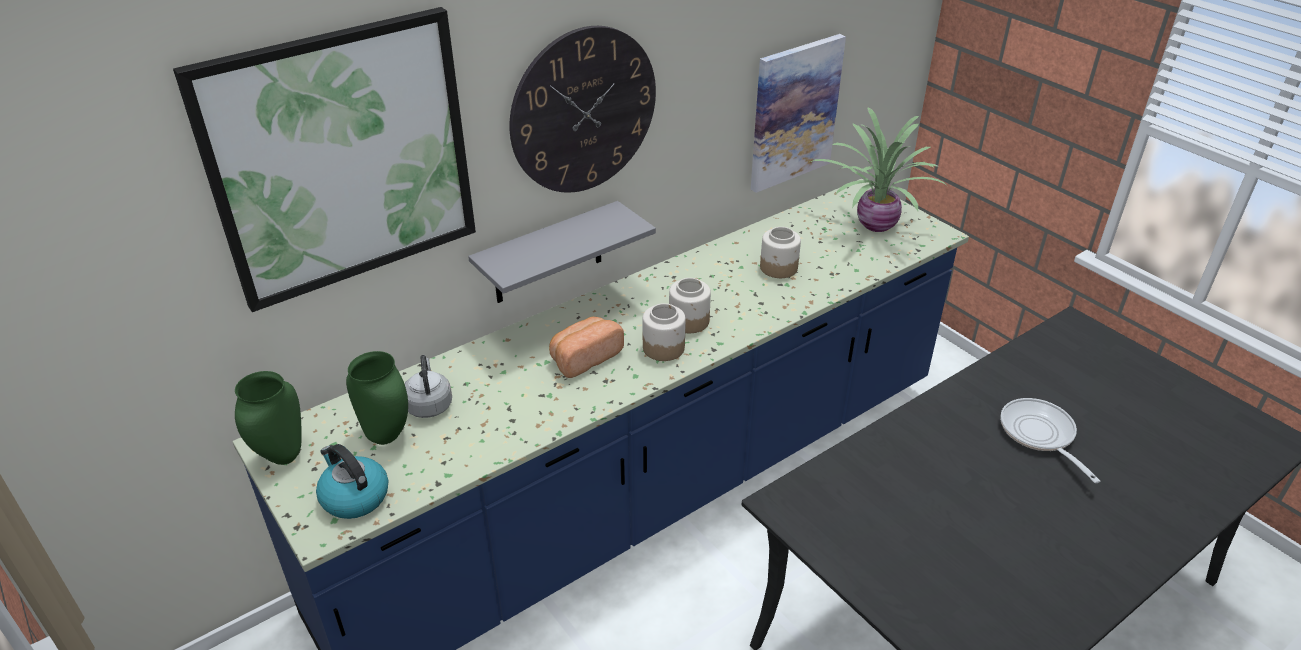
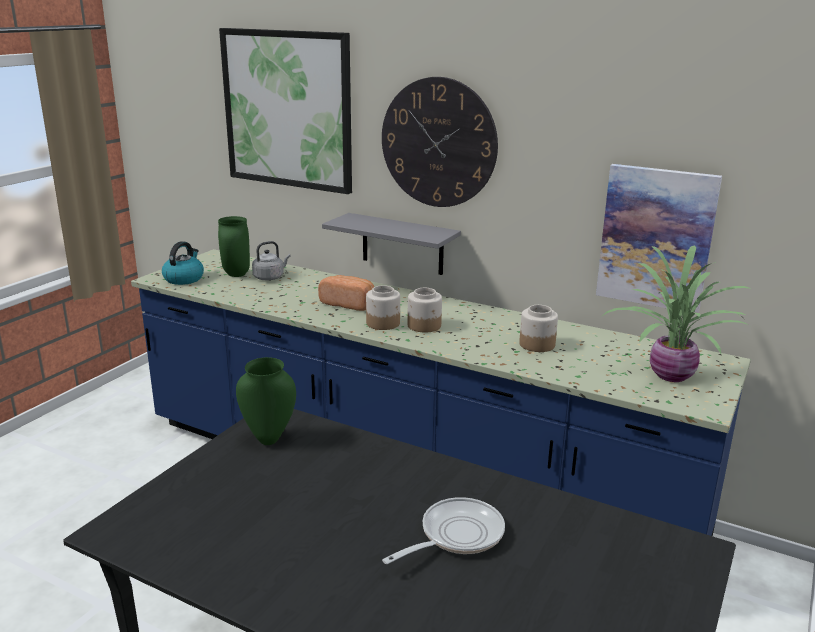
camera: 65 degrees right, 15 degrees down
green vase [235,371,301,465] -> green vase moved to [236,357,296,445]

